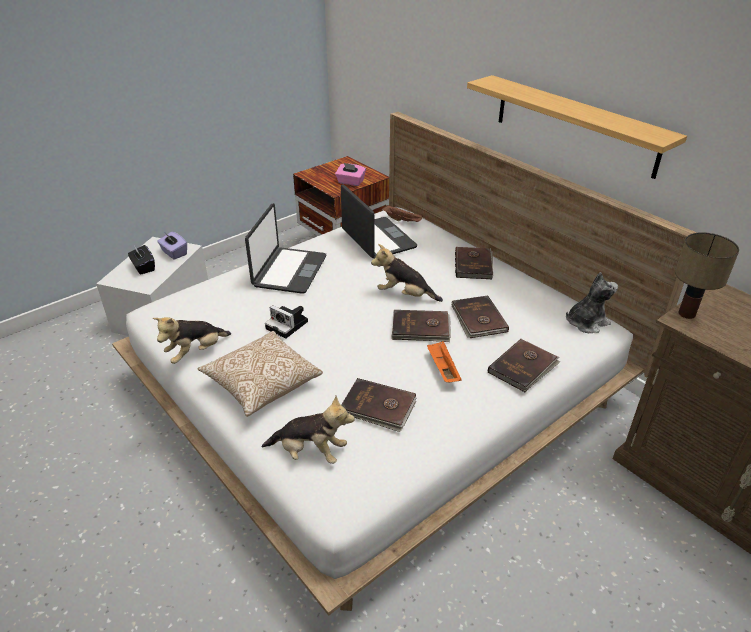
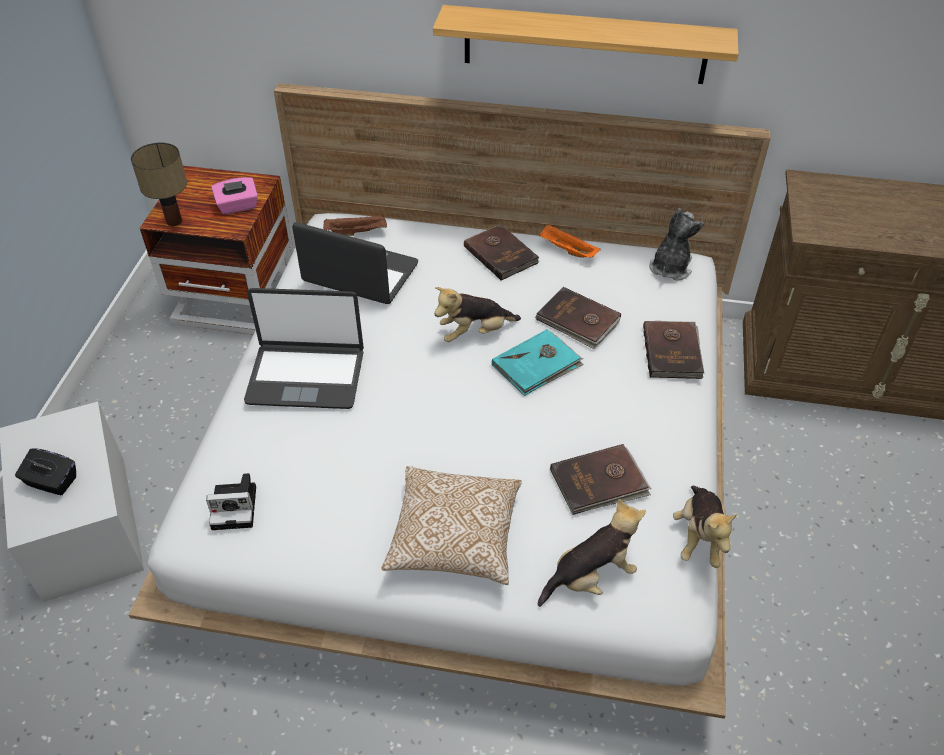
camera: 40 degrees left, 10 degrees up
plush toy [153,317,231,364] -> plush toy moved to [673,486,737,568]
purple tissue box [157,232,187,260] -> none
laptop [245,203,326,294] -> laptop turned 120 degrees clockwise [244,288,364,409]
camera [265,305,308,339] -> camera moved to [206,473,256,530]
brown book [391,310,451,342] -> turquoise book [492,329,584,396]
orange tray [427,341,462,383] -> orange tray moved to [539,224,601,258]
table lamp [675,232,739,319] -> table lamp moved to [131,143,187,226]

